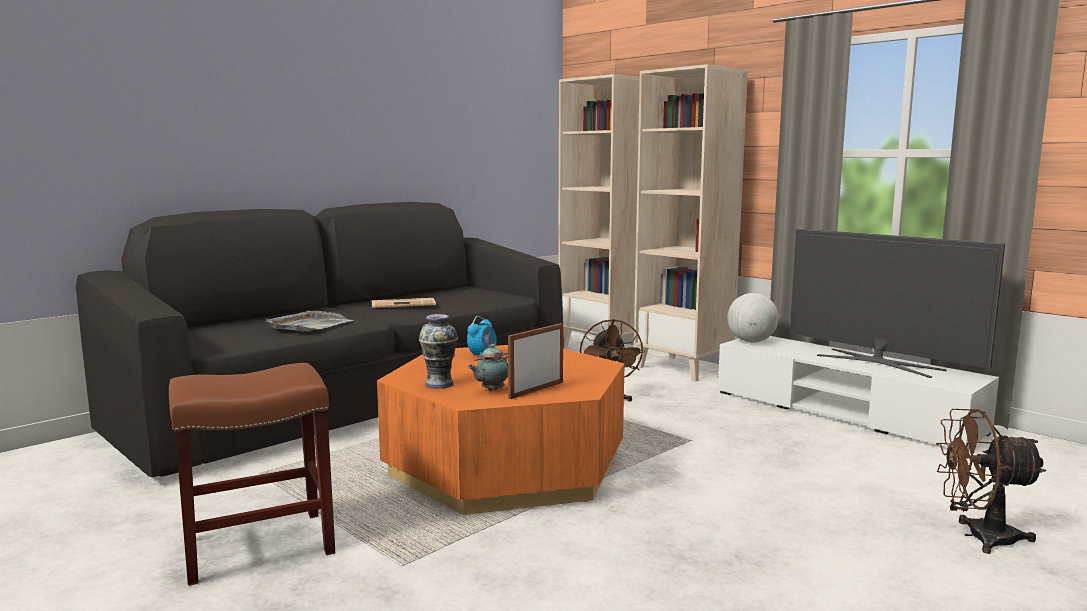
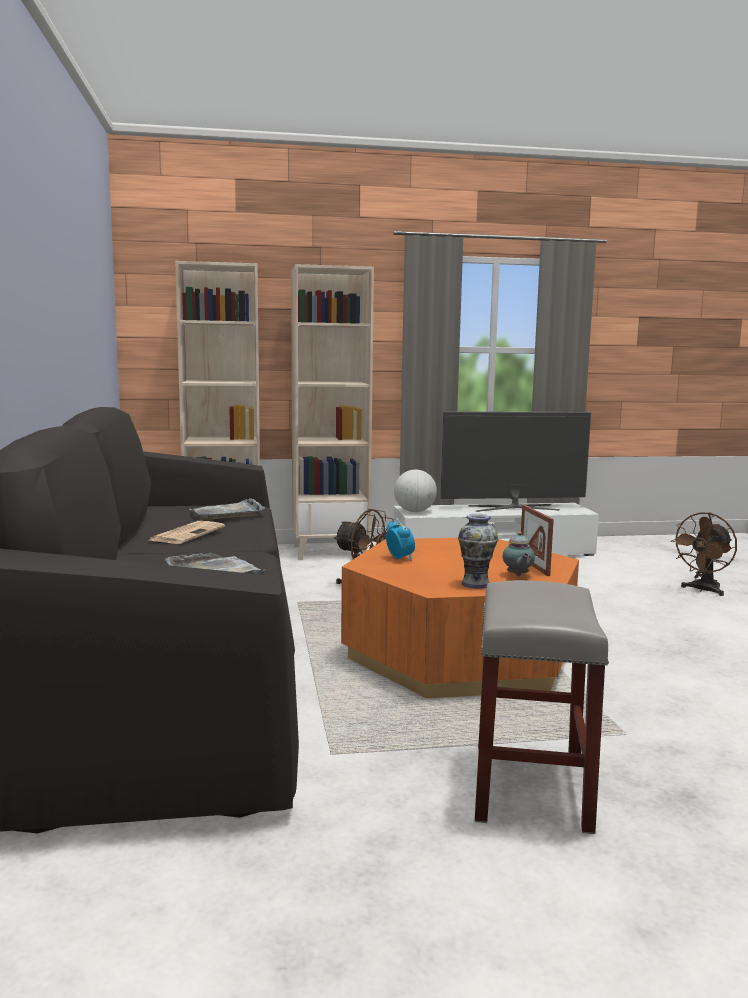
camera: 55 degrees left, 0 degrees up
brown stool [169,363,335,586] -> grey stool [475,580,609,834]
none -> grey tray [190,498,265,520]

